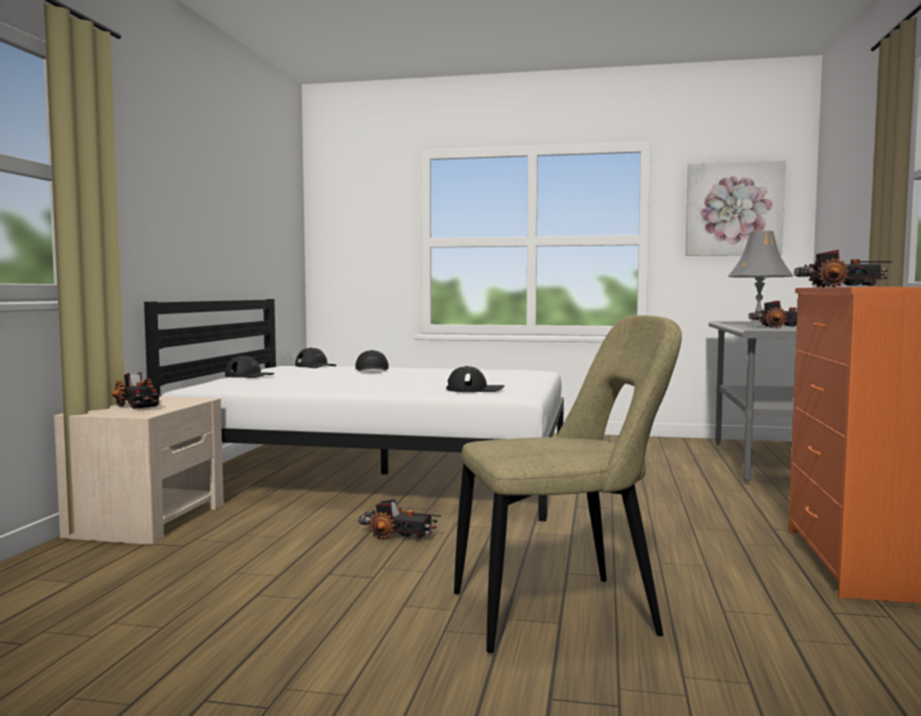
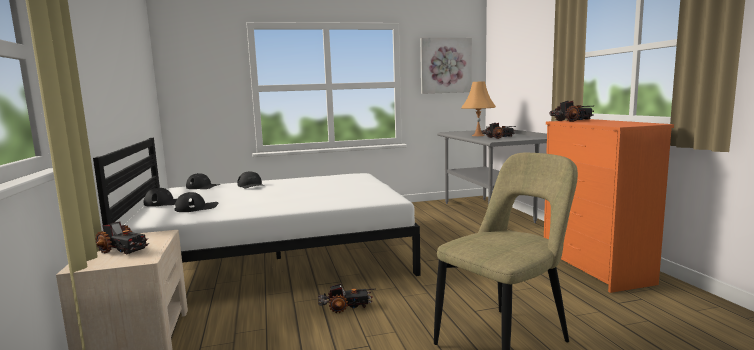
camera: 25 degrees left, 5 degrees up
black cap [446,366,504,392] -> black cap moved to [174,192,218,212]
grey table lamp [728,231,793,326] -> orange table lamp [461,81,496,136]

